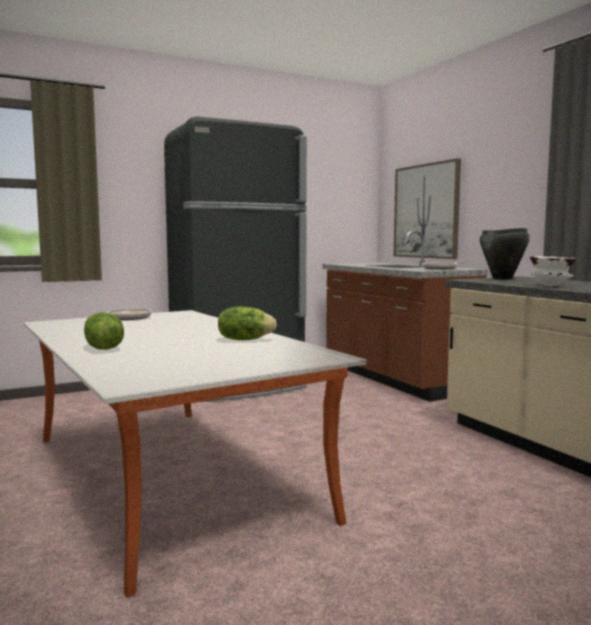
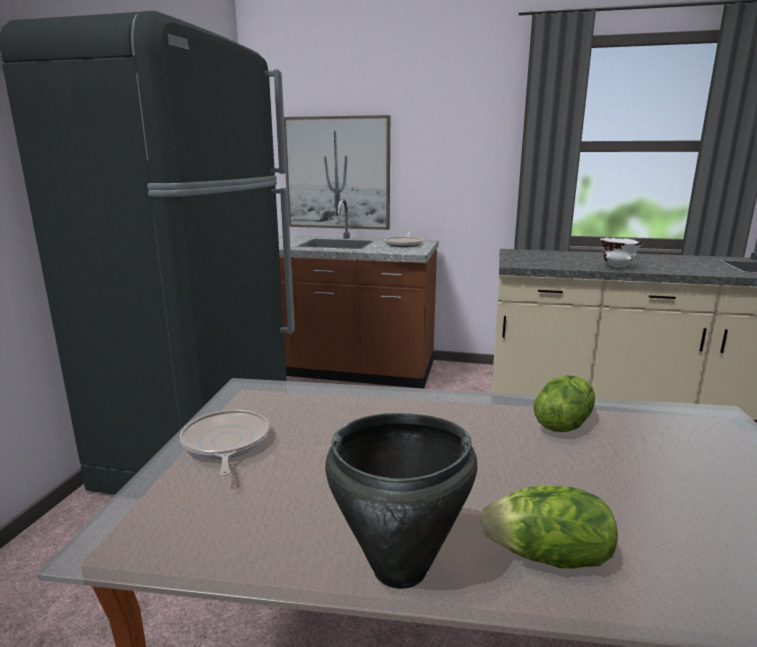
camera: 50 degrees left, 10 degrees up
black cooking pot [480,228,530,280] -> black cooking pot moved to [325,413,477,589]

